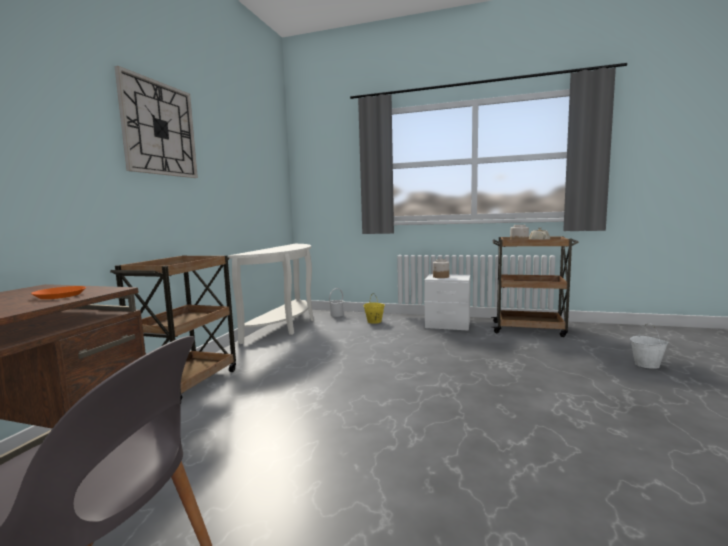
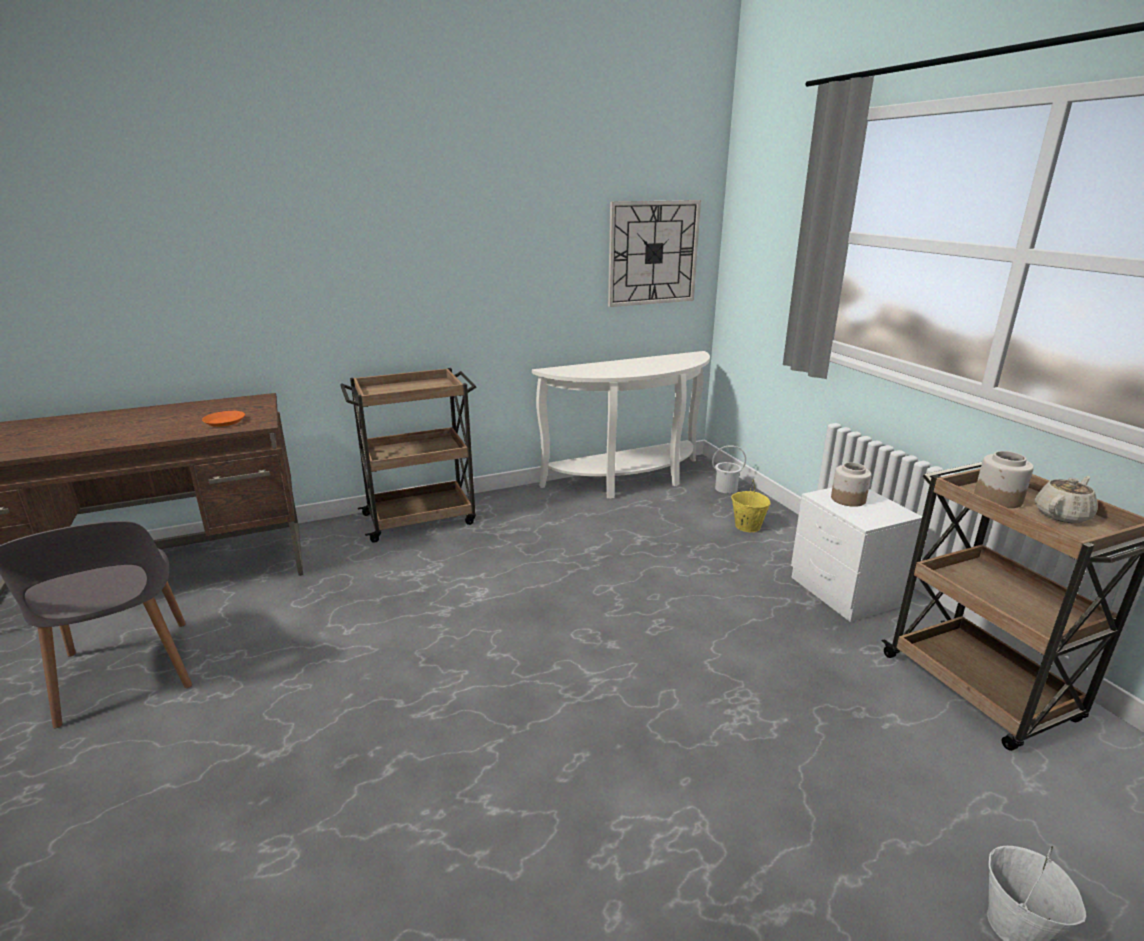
camera: 50 degrees right, 15 degrees up
wall clock [115,66,198,178] -> wall clock moved to [608,200,701,307]

